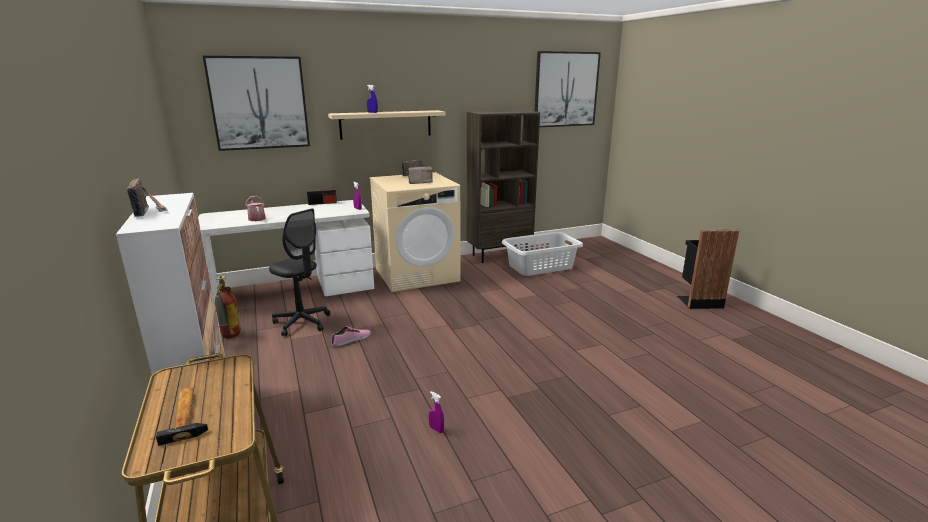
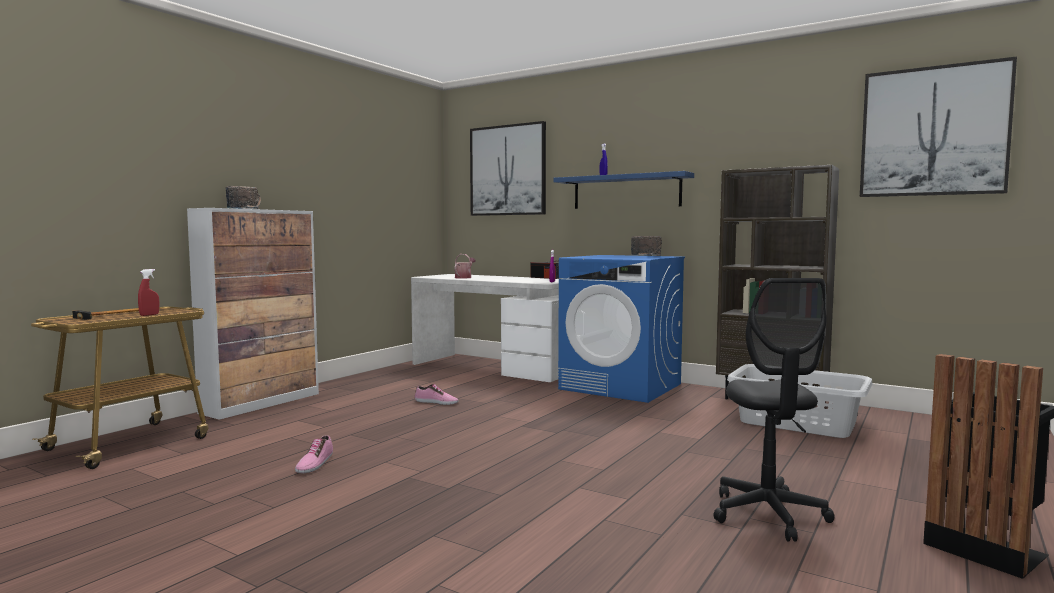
camera: 55 degrees right, 15 degrees down
fire extinguisher [215,276,241,338] -> none
black office chair [269,208,330,336] -> black office chair moved to [714,278,835,542]
beige shelf [328,110,446,140] -> blue shelf [553,171,694,209]
beige washing machine [370,172,461,292] -> blue washing machine [558,255,685,403]
radio [408,167,433,184] -> none
purple spray bottle [429,391,444,433] -> shoe [295,435,333,473]
none -> red spray bottle [138,269,159,316]

